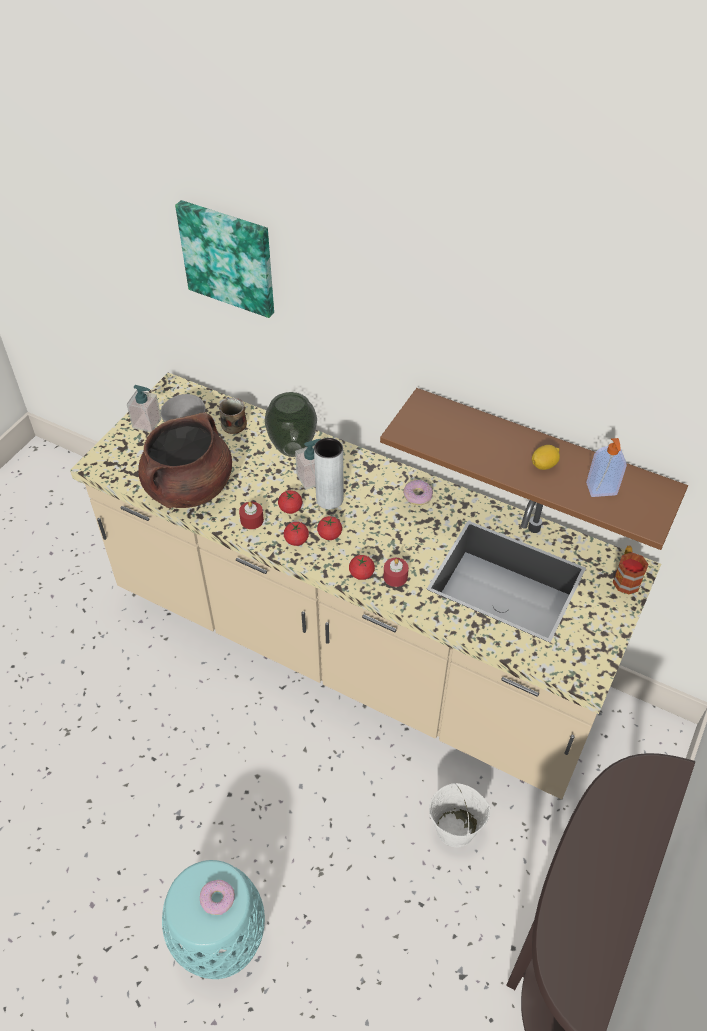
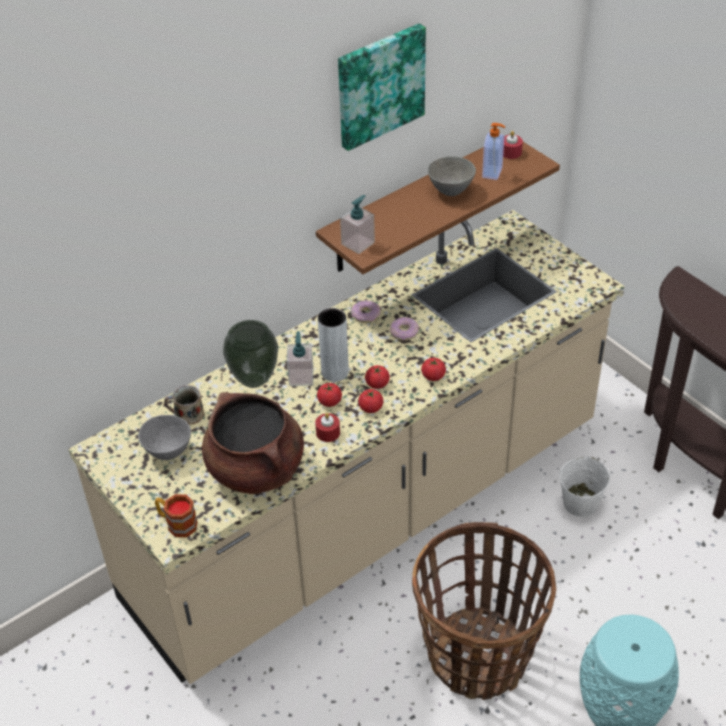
camera: 65 degrees left, 5 degrees down
soap dispenser [127,385,162,433] -> soap dispenser moved to [340,195,375,254]
picture [175,200,274,318] -> picture moved to [338,23,426,151]
donut [200,880,235,915] -> donut moved to [390,317,419,341]
red candle [383,558,408,587] -> red candle moved to [503,131,523,159]
lemon [532,445,560,470] -> grey bowl [428,156,476,196]
mug [613,546,648,594] -> mug moved to [155,494,197,537]
none -> basket [412,522,556,700]

